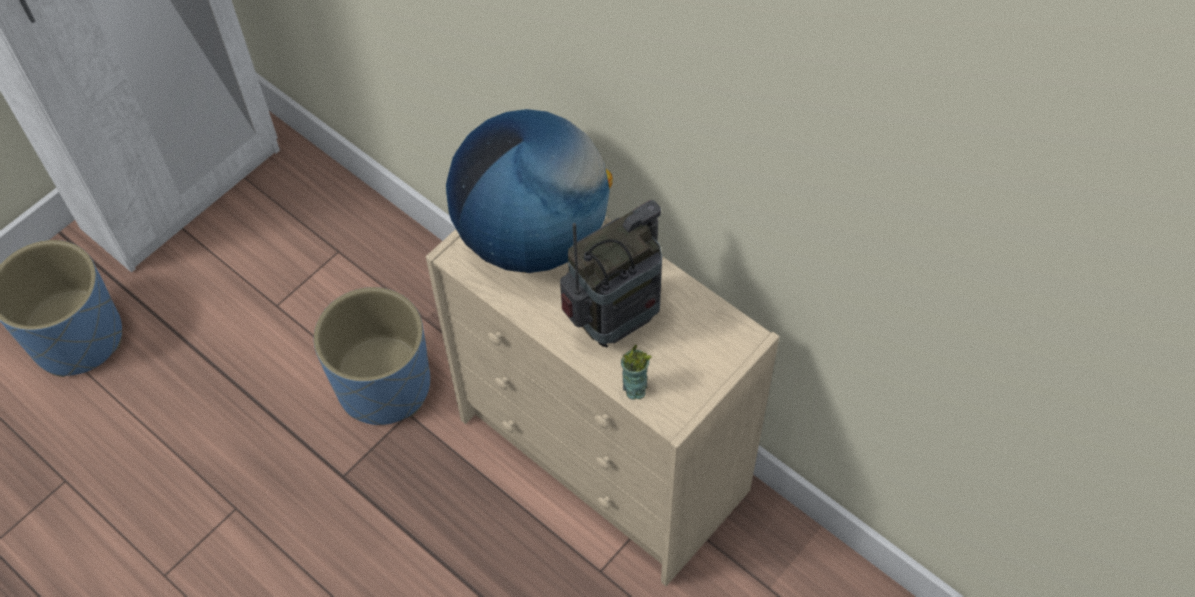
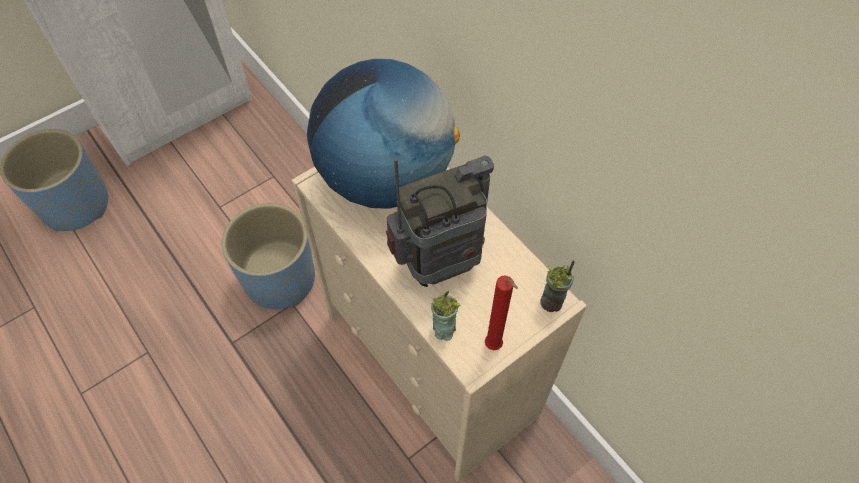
camera: 10 degrees right, 0 degrees up
none -> red candle [485,275,518,350]
none -> cup [540,260,575,312]

